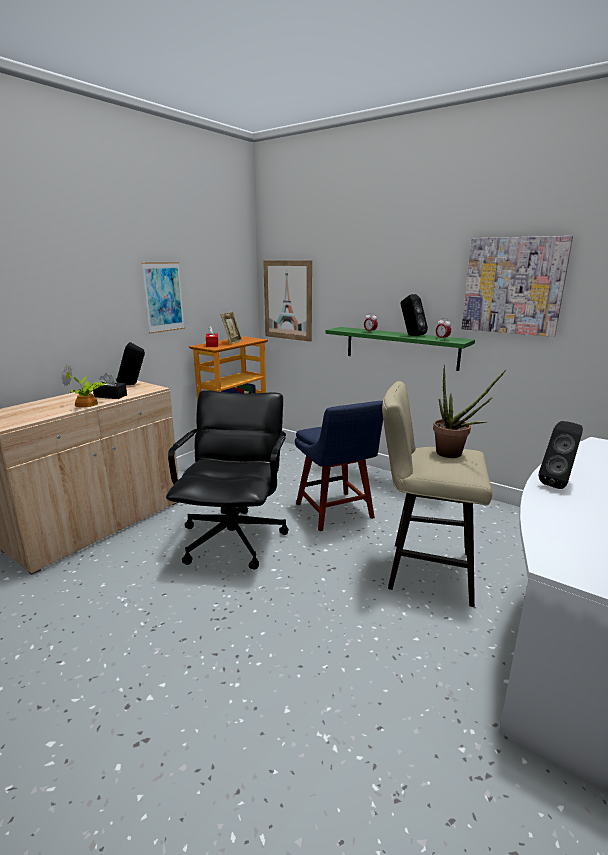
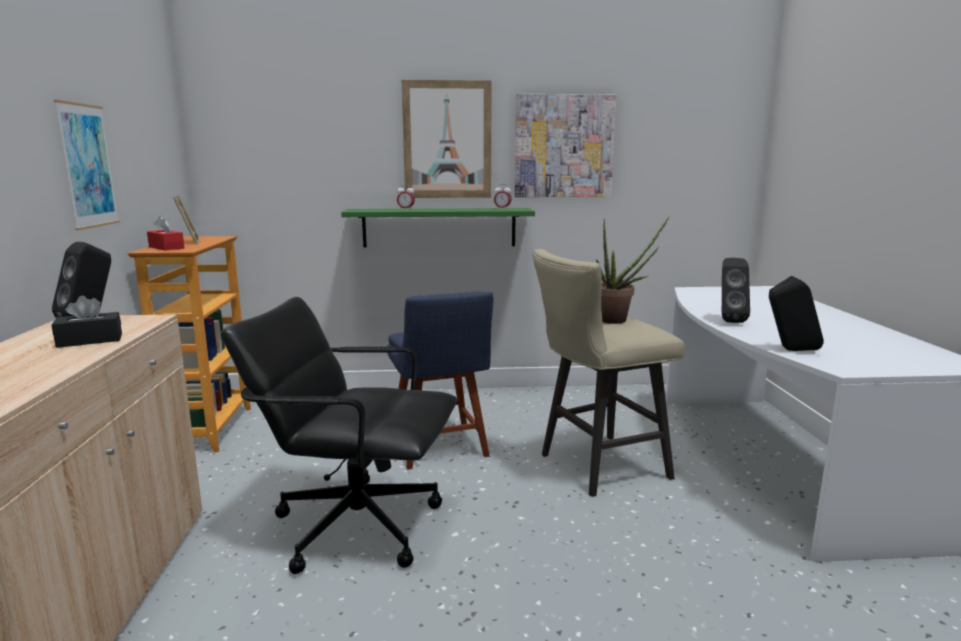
camera: 40 degrees left, 5 degrees down
potted plant [61,365,107,407] -> none
black office chair [166,391,289,570] -> black office chair turned 45 degrees counterclockwise [221,297,457,574]
picture [263,260,312,342] -> picture moved to [402,80,492,198]
blue chair [295,401,383,531] -> blue chair turned 45 degrees clockwise [388,291,494,470]
black speaker [401,294,428,336] -> black speaker moved to [769,276,824,351]

